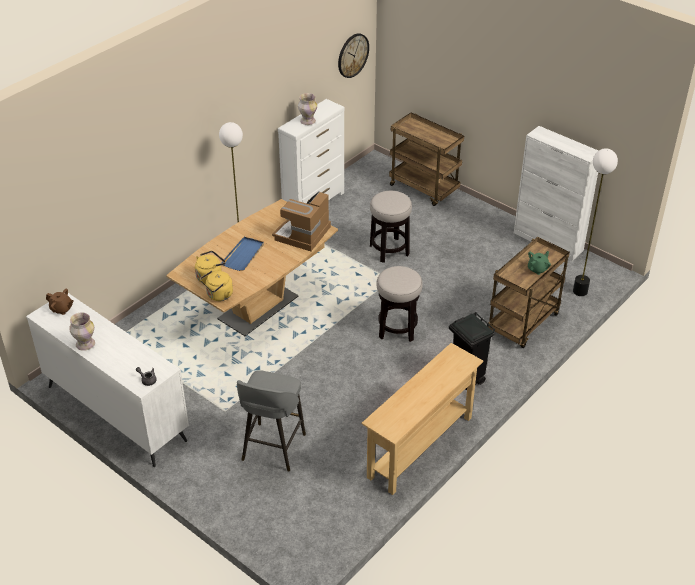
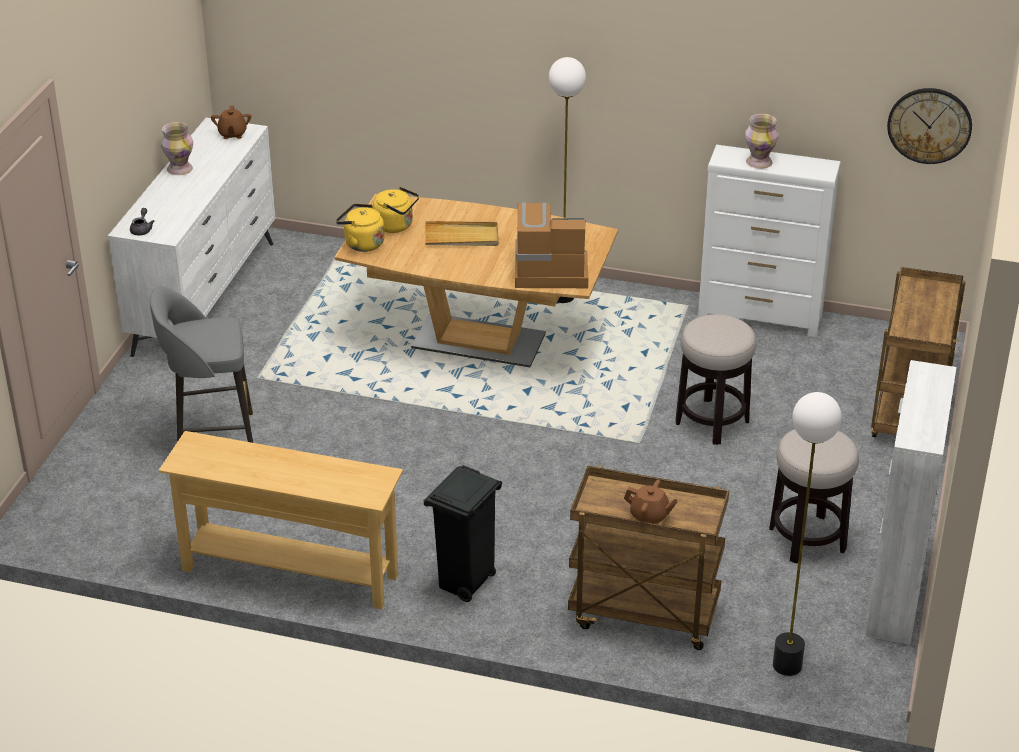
camera: 65 degrees right, 5 degrees down
blue tray [221,237,264,271] -> beige tray [425,221,499,246]
stool [376,266,423,342] -> stool moved to [769,429,859,564]
green teapot [528,251,551,275] -> brown teapot [624,480,678,524]

